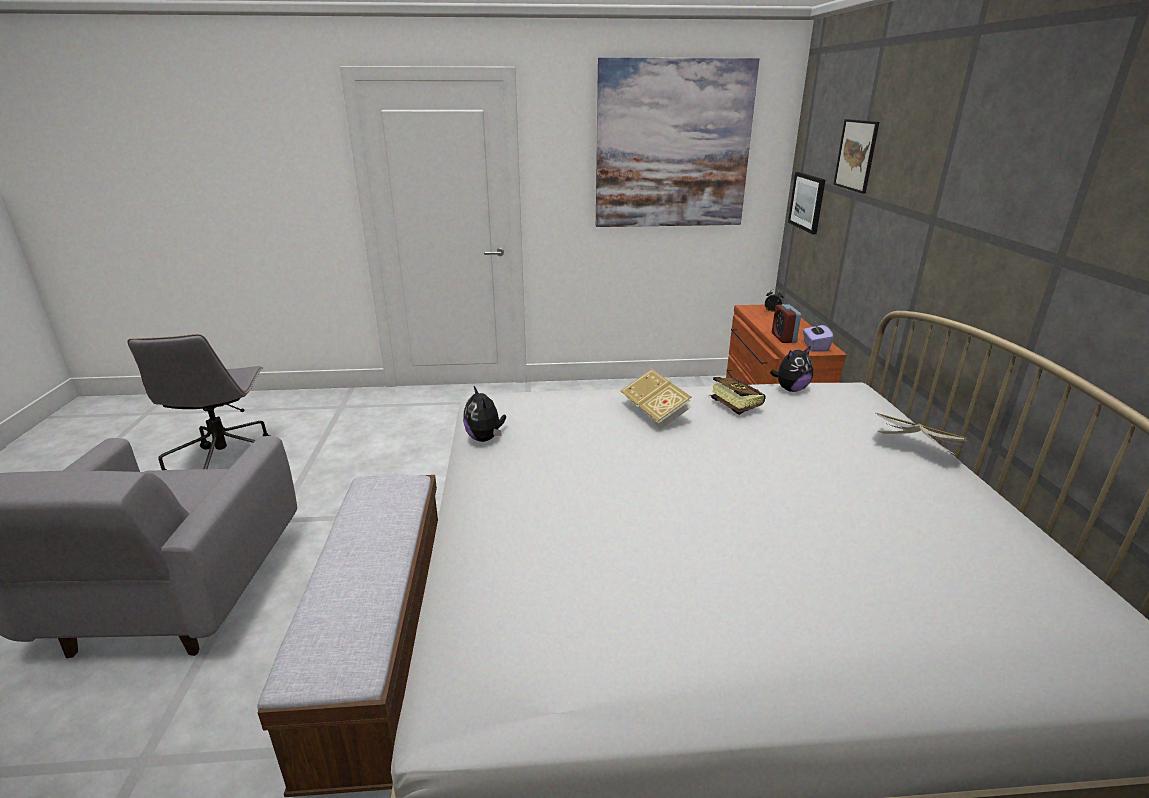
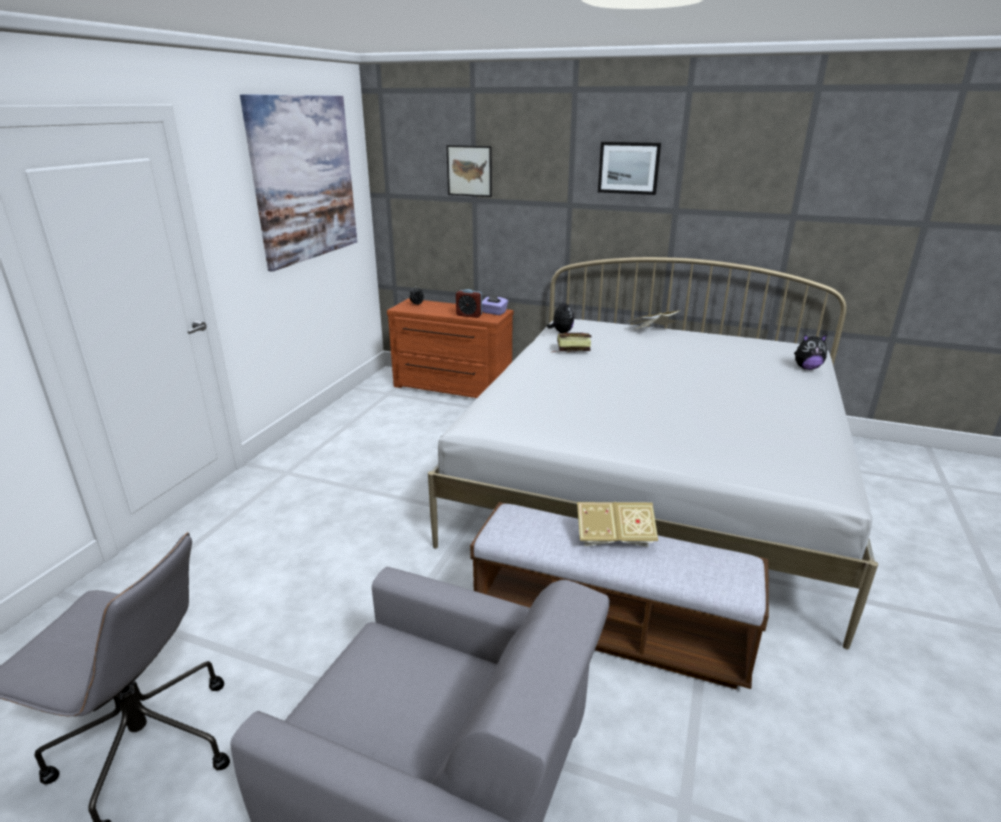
camera: 65 degrees left, 0 degrees up
plush toy [463,386,506,442] -> plush toy moved to [794,335,827,370]
book [621,369,692,429] -> book moved to [577,502,658,547]
picture [788,172,825,234] -> picture moved to [598,142,661,195]

